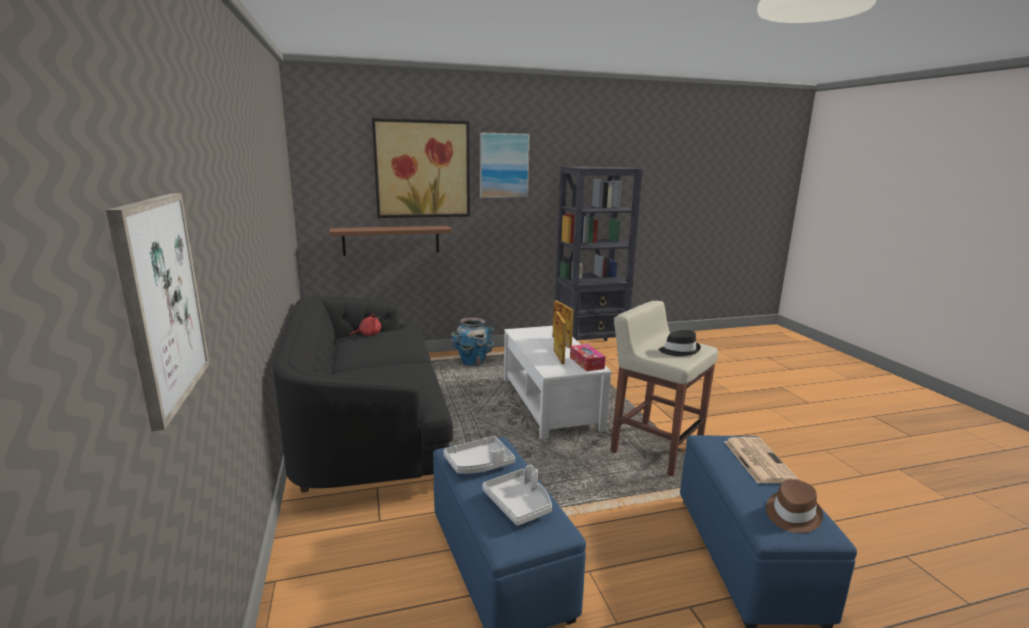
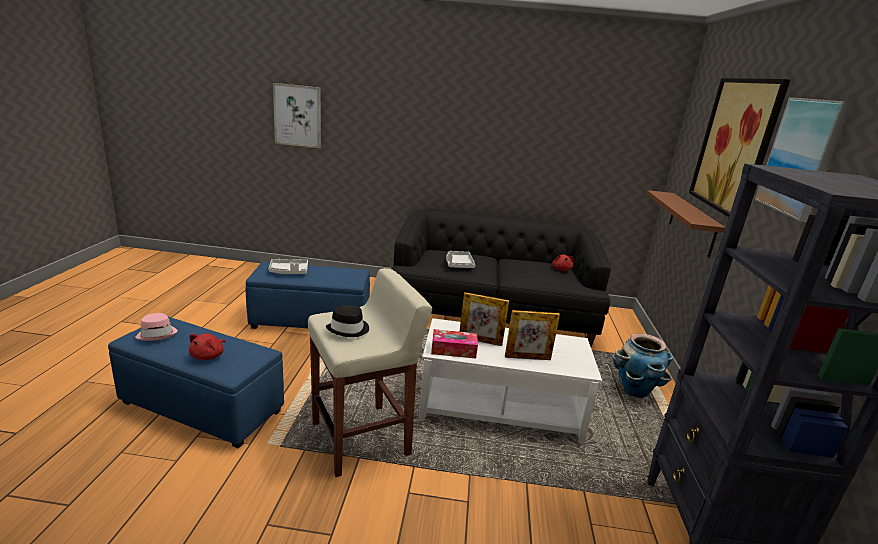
camera: 110 degrees right, 5 degrees up
grey tray [444,436,515,474] -> grey tray moved to [446,251,475,268]
newspaper [724,437,799,483] -> red plush toy [189,334,226,360]
brown hat [766,479,823,533] -> pink hat [135,313,178,341]

